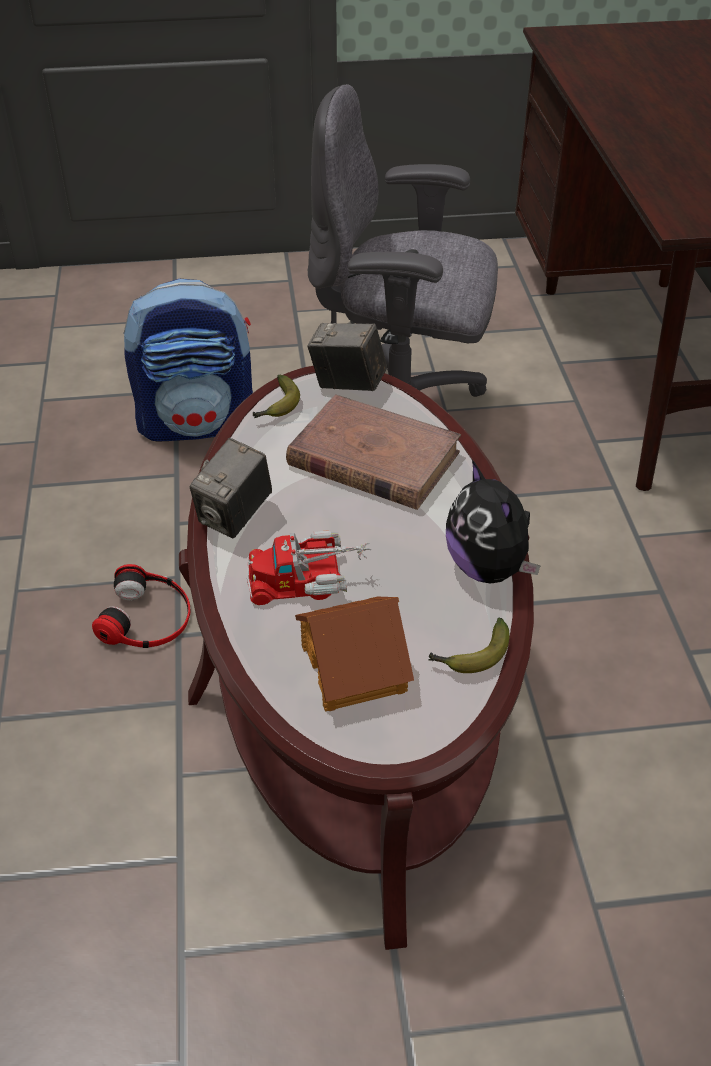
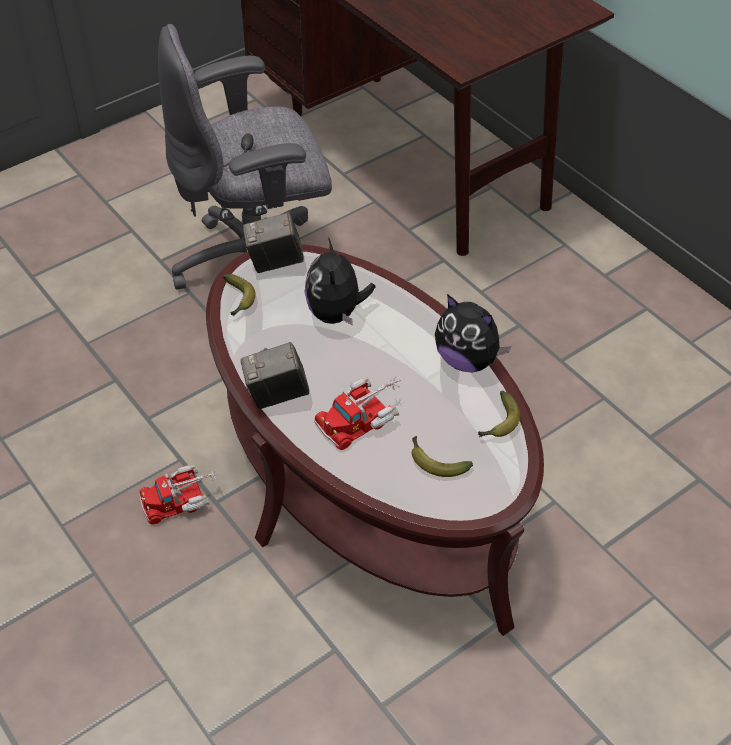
camera: 30 degrees left, 5 degrees up
headphones [92,564,190,648] -> toy truck [140,465,219,525]
backpack [123,279,253,441] -> none
camera [190,438,272,538] -> camera turned 75 degrees clockwise [241,342,309,409]
brown book [286,394,461,510] -> plush toy [305,237,376,326]
toy house [295,597,414,711] -> banana [412,436,473,477]

